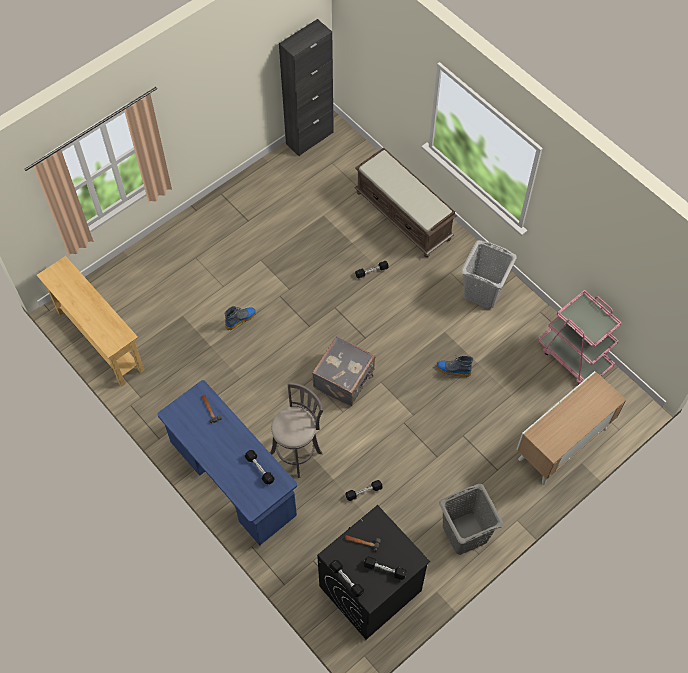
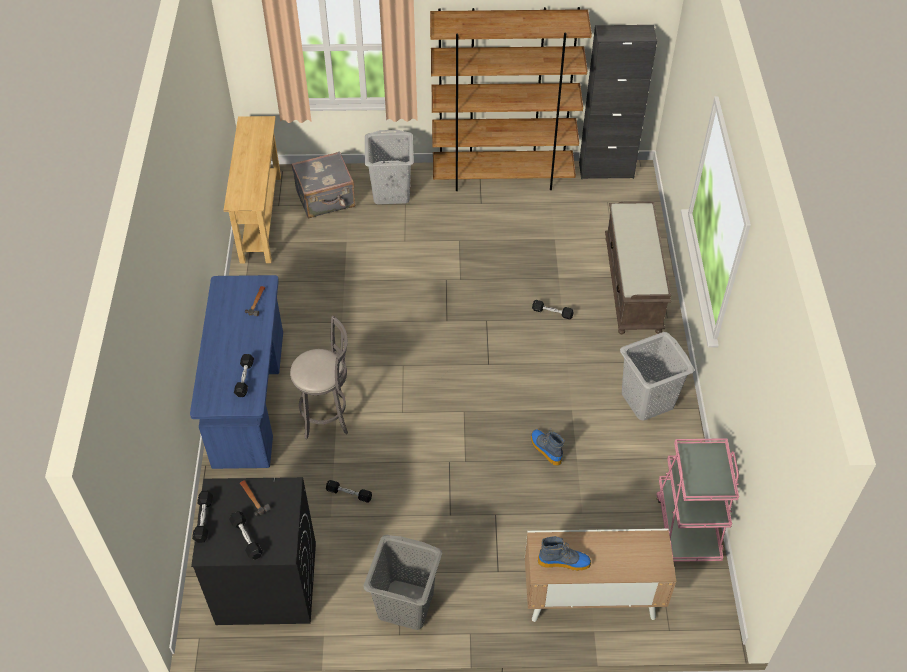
camera: 40 degrees right, 10 degrees down
boot [225,306,256,330] -> boot moved to [538,536,591,571]
grey suitcase [312,336,375,406] -> grey suitcase moved to [291,151,355,218]
none -> grey laundry basket [365,130,414,204]
none -> brown bookcase [430,7,592,191]

